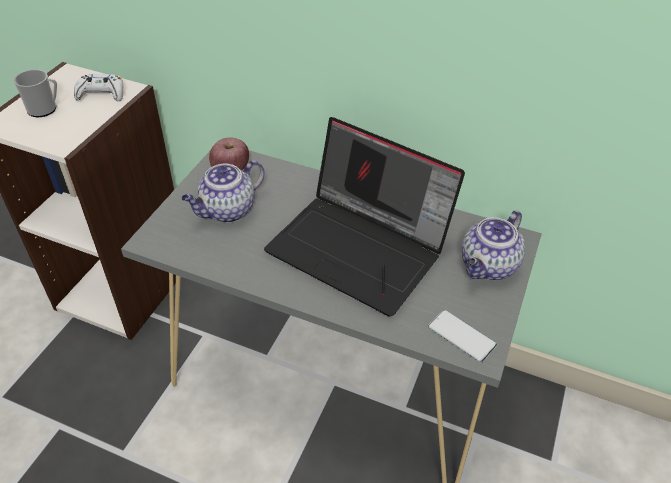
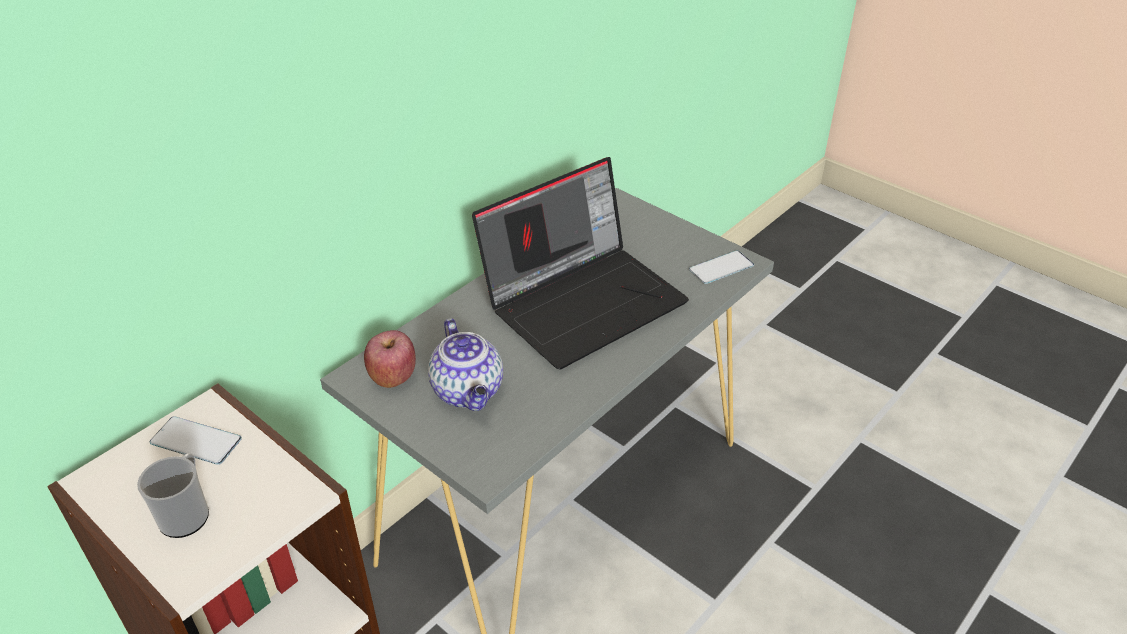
camera: 70 degrees left, 5 degrees down
white game controller [74,74,123,101] -> phone [149,416,242,465]
teapot [462,210,525,280] -> none

